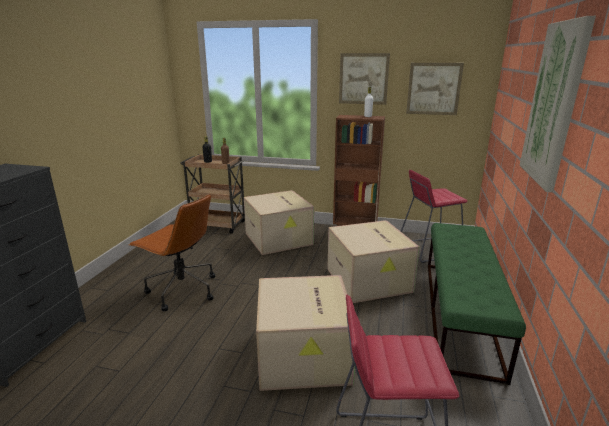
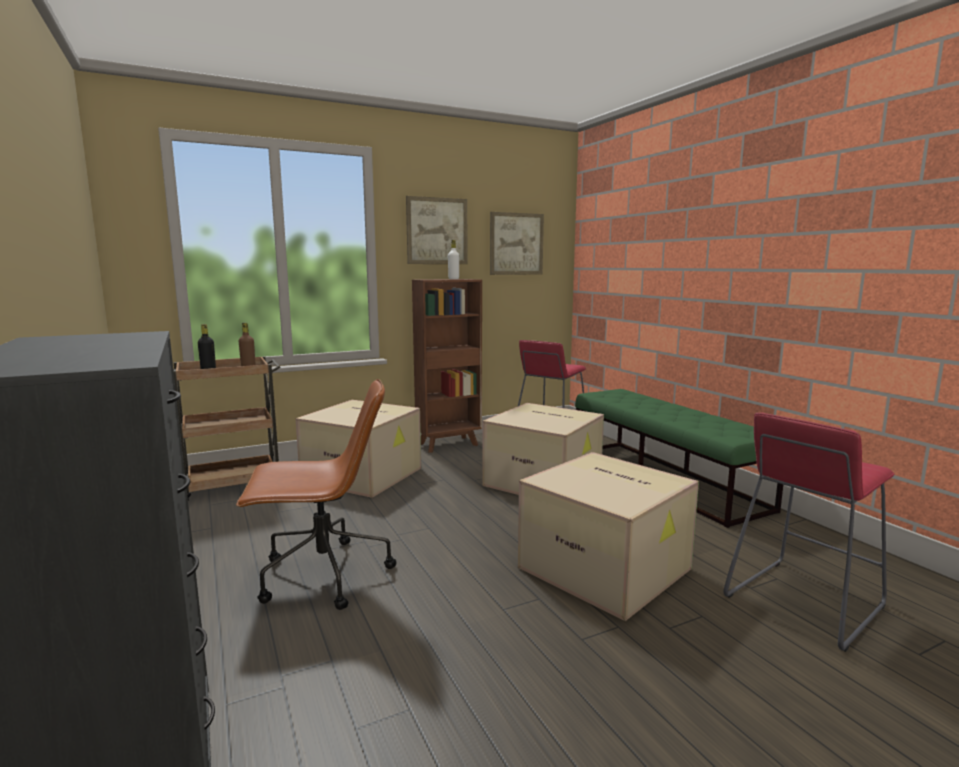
camera: 40 degrees left, 10 degrees down
picture [520,16,596,192] -> none

